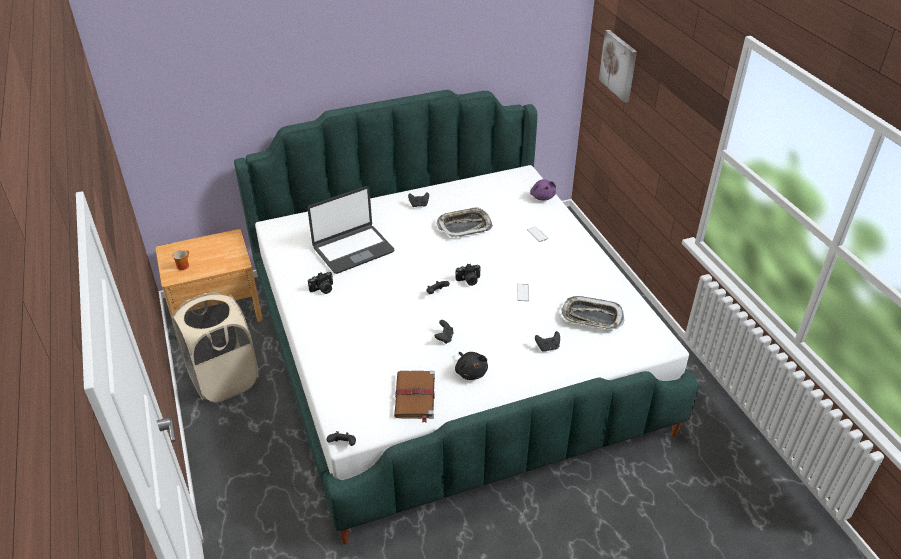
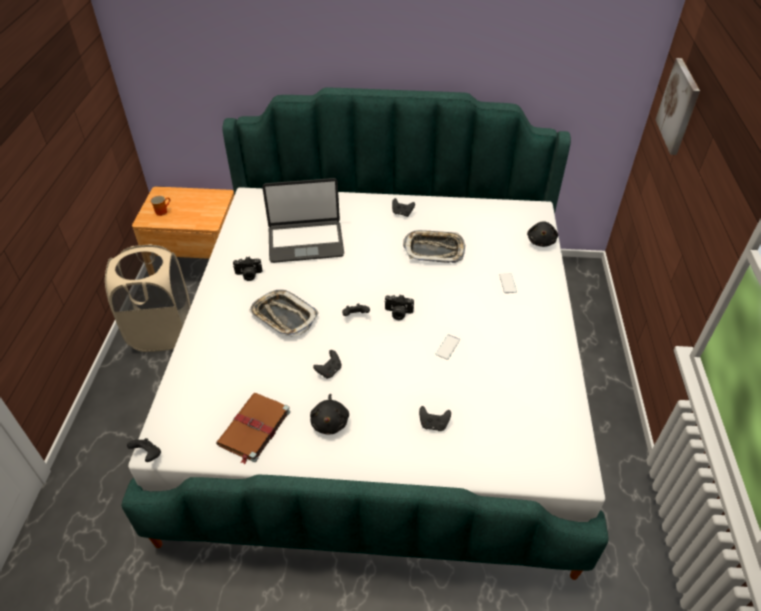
camera: 25 degrees right, 5 degrees up
purple plush toy [530,179,556,200] -> black plush toy [527,221,558,247]
tray [561,296,624,329] -> tray moved to [249,290,319,336]

